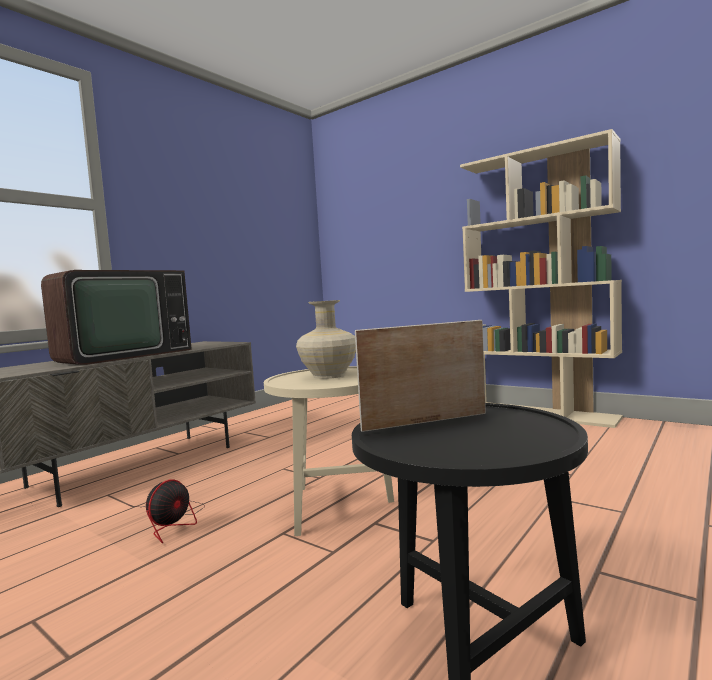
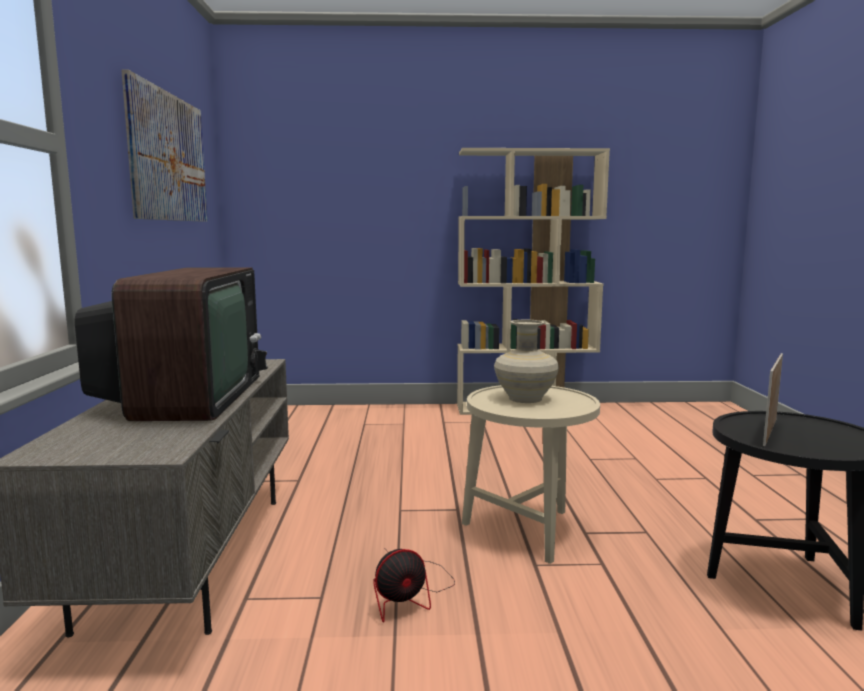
camera: 40 degrees left, 5 degrees up
fan [130,479,205,543] -> fan turned 75 degrees clockwise [373,549,455,623]
none -> picture [121,70,208,222]

